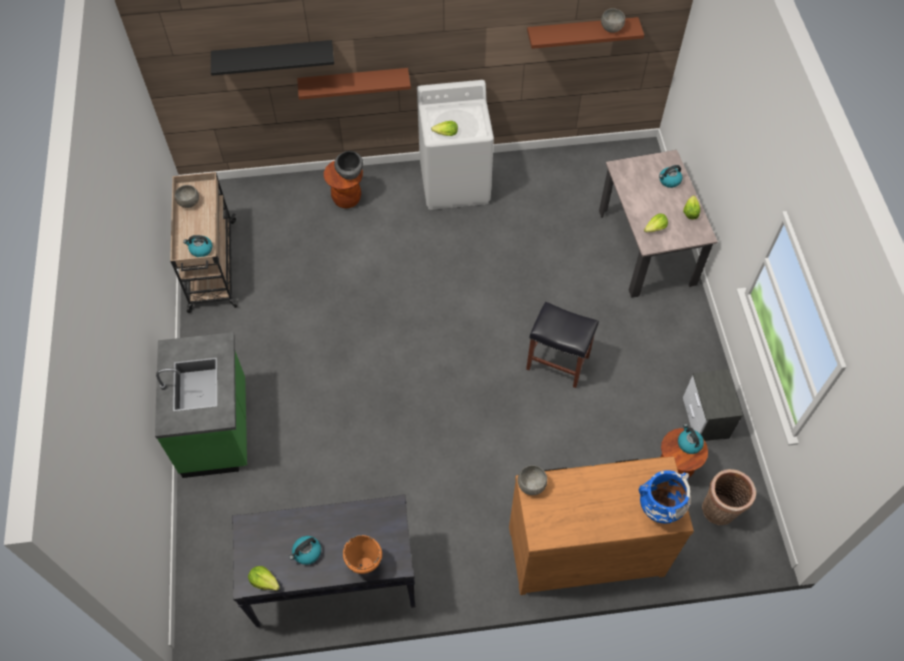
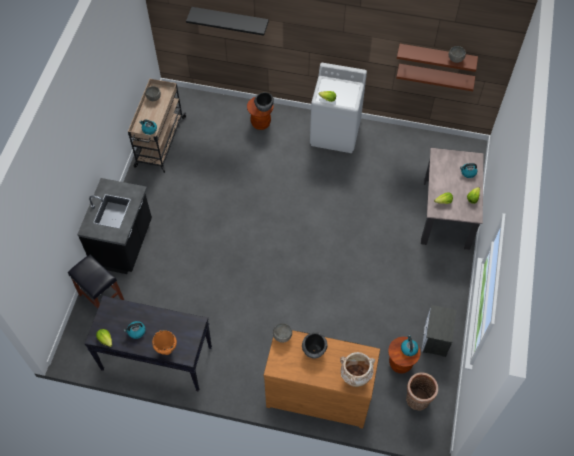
camera: 20 degrees right, 0 degrees up
green counter [155,332,247,478] -> black counter [77,178,152,274]
brown shelf [297,68,411,100] -> brown shelf moved to [396,64,475,91]
black stool [526,302,599,388] -> black stool moved to [68,254,124,309]
blue vase [639,470,691,524] -> beige vase [340,352,375,387]
none -> bowl [302,332,327,359]

